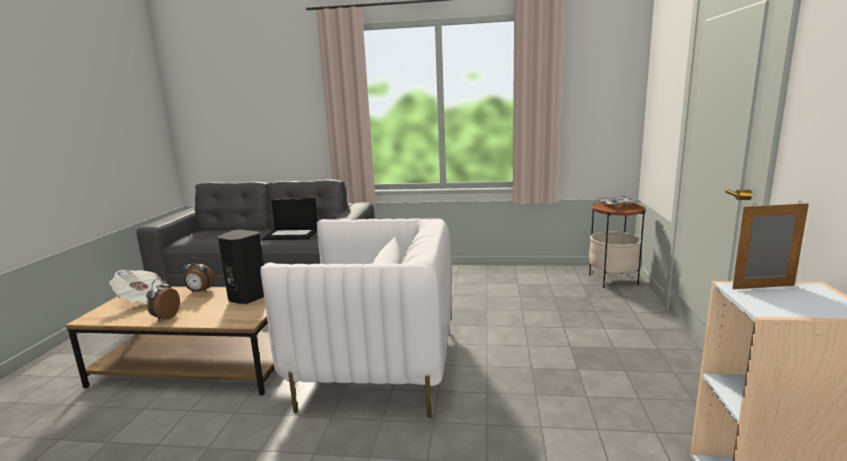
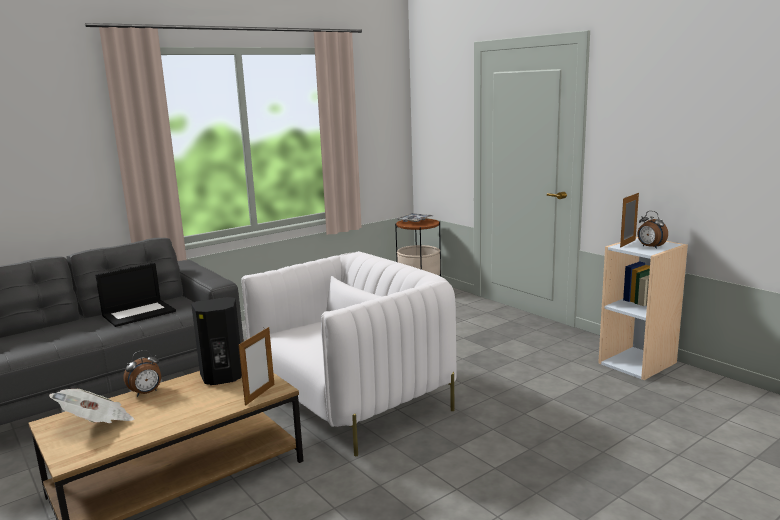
camera: 45 degrees left, 0 degrees up
alarm clock [146,278,180,321] -> alarm clock moved to [638,211,668,249]
none -> picture frame [239,327,274,406]

